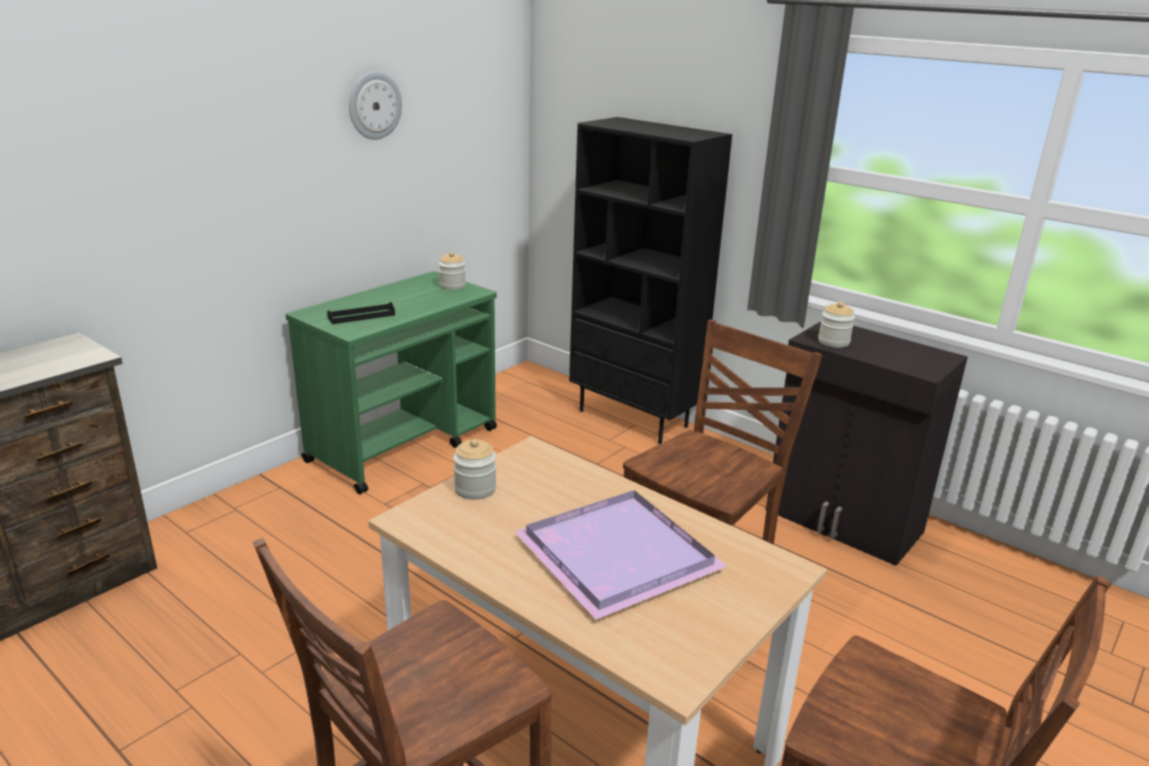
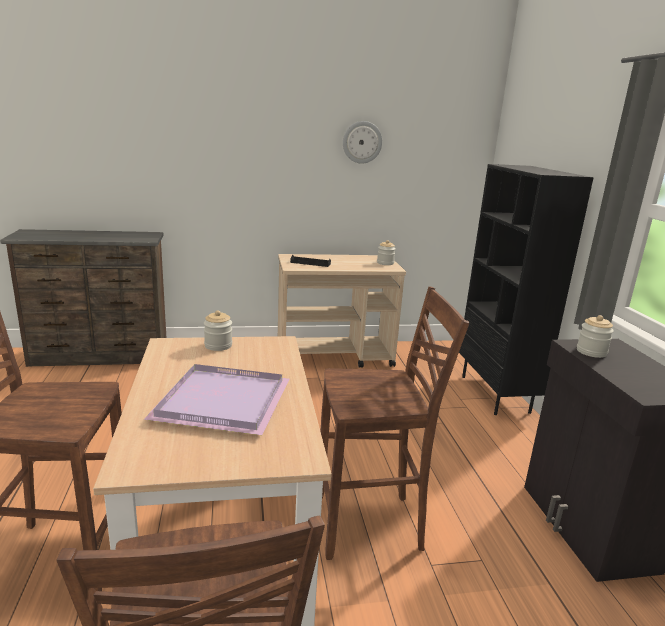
camera: 40 degrees right, 5 degrees down
green cart [286,271,497,494] -> beige cart [278,254,406,368]

